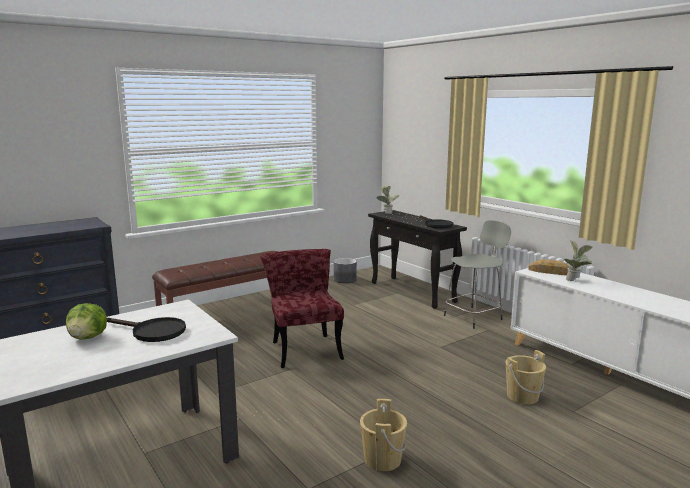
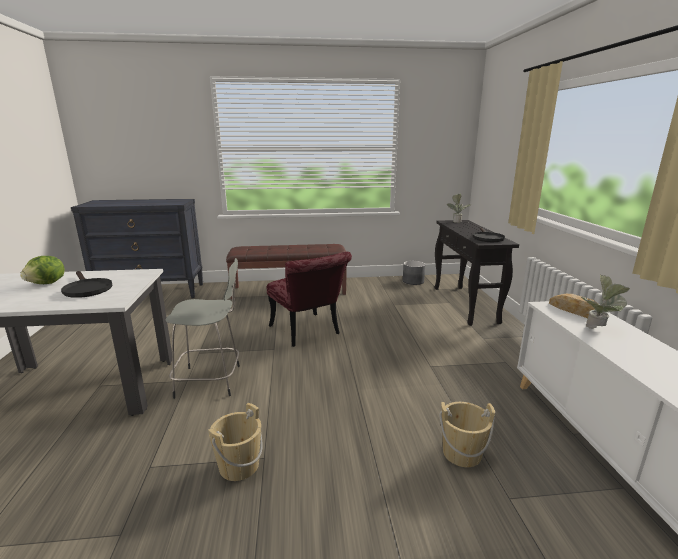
camera: 30 degrees right, 5 degrees up
red chair [260,249,344,368] -> red chair turned 135 degrees clockwise [267,252,352,347]
grey stool [444,220,511,329] -> grey stool moved to [166,258,240,399]

